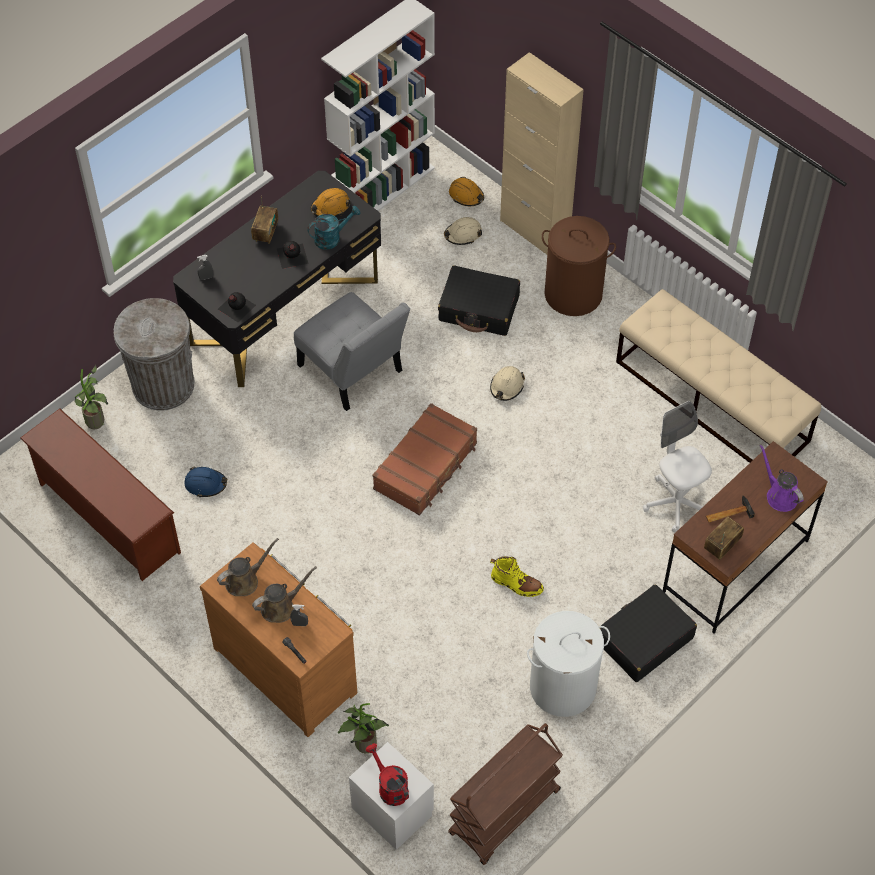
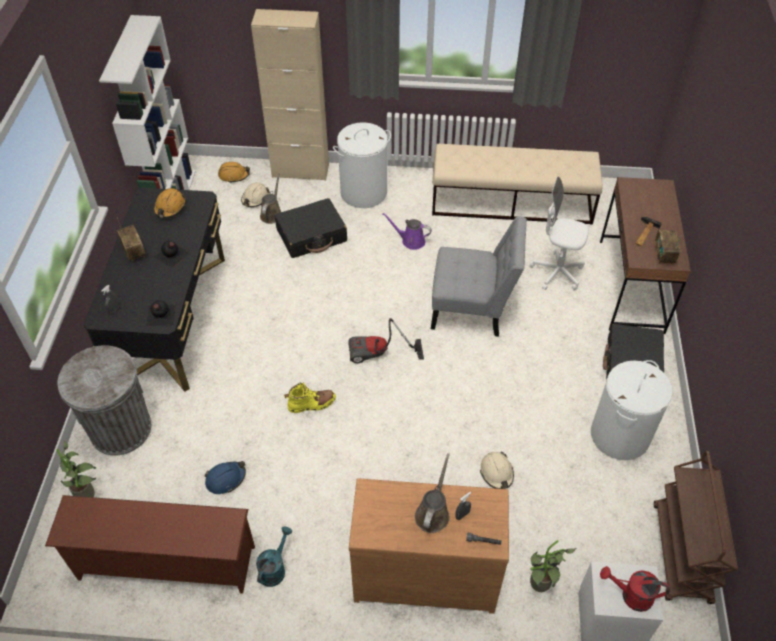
camera: 40 degrees left, 5 degrees down
brown watering can [217,538,279,596] -> brown watering can moved to [260,174,281,224]
grey chair [294,292,410,411] -> grey chair moved to [431,216,527,337]
turquoise watering can [307,206,361,249] -> turquoise watering can moved to [256,526,293,587]
brown suitcase [372,403,477,516] -> vacuum cleaner [348,318,424,363]
beige hard hat [490,366,525,401] -> beige hard hat moved to [480,451,514,489]
yellow boot [490,556,544,597] -> yellow boot moved to [284,383,336,413]
brown laundry basket [542,216,616,316] -> white laundry basket [333,122,391,208]
purple watering can [760,444,804,512] -> purple watering can moved to [382,213,432,250]

